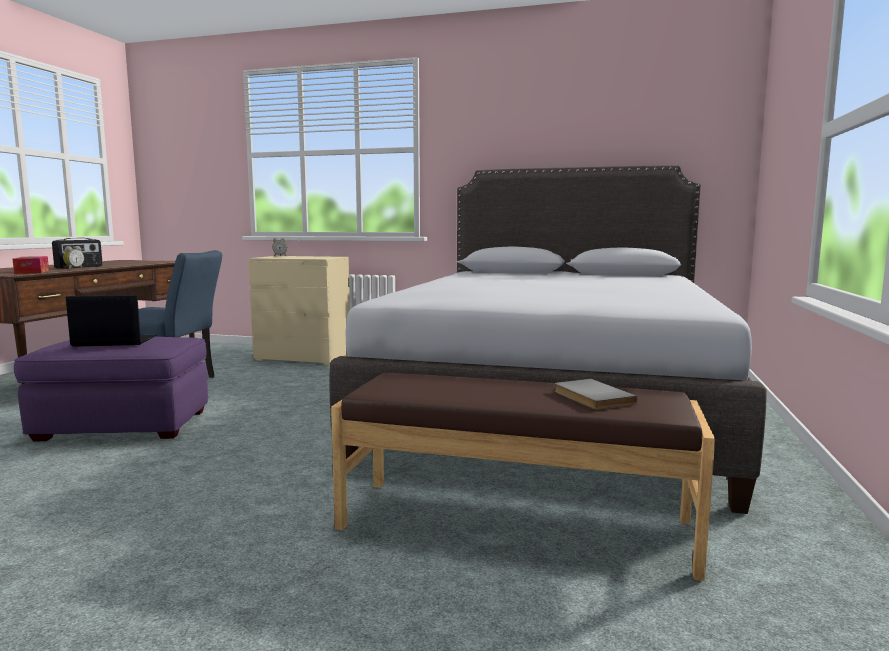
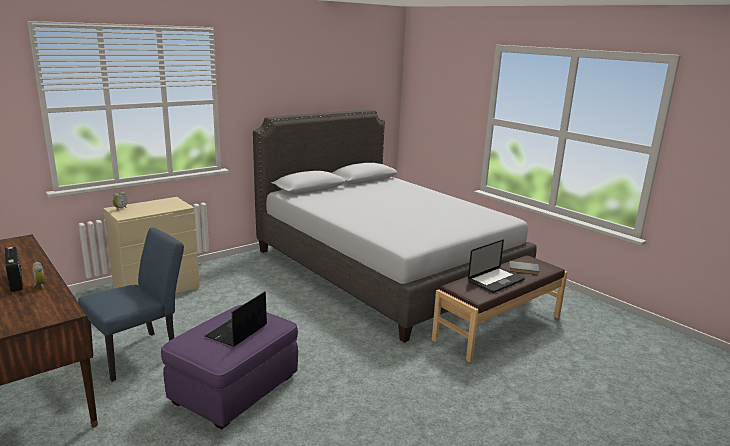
camera: 55 degrees left, 10 degrees up
tissue box [13,256,49,274] -> none
none -> laptop [468,240,525,293]

